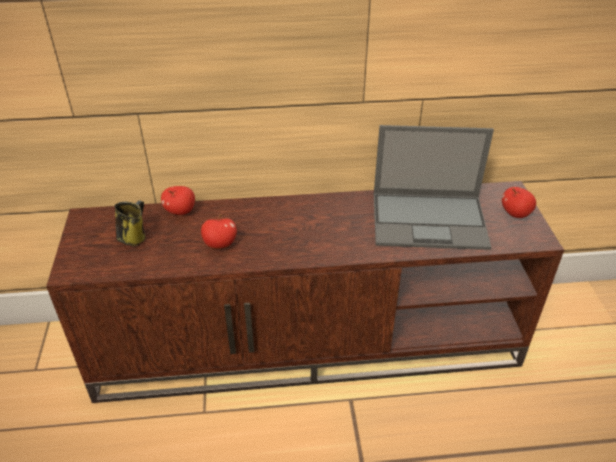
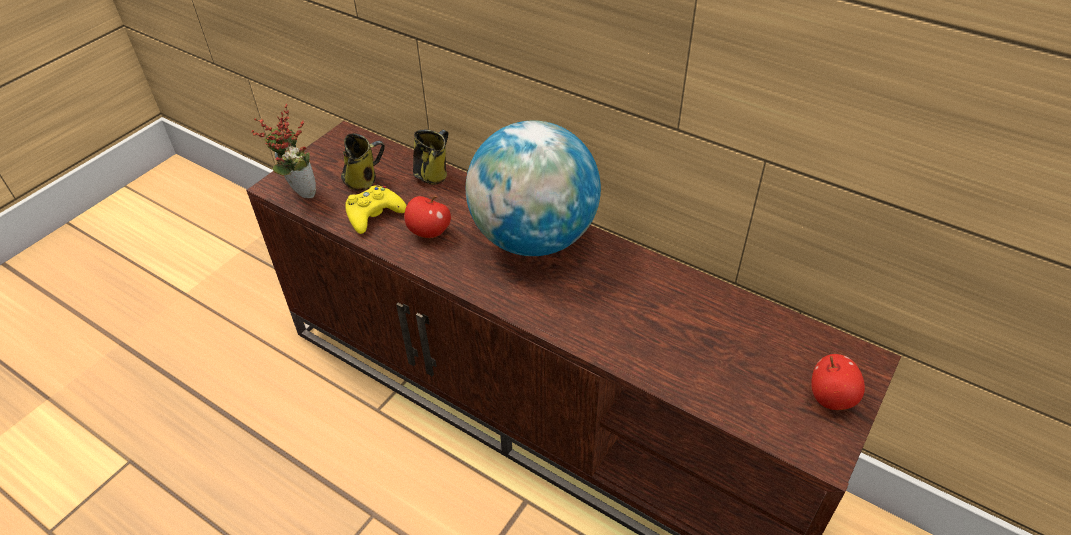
camera: 40 degrees right, 5 degrees up
apple [161,186,195,215] -> mug [413,130,448,185]
laptop [374,125,494,250] -> none
none -> potted plant [251,104,316,199]
none -> yellow game controller [346,185,407,234]
none -> globe [466,121,601,256]

